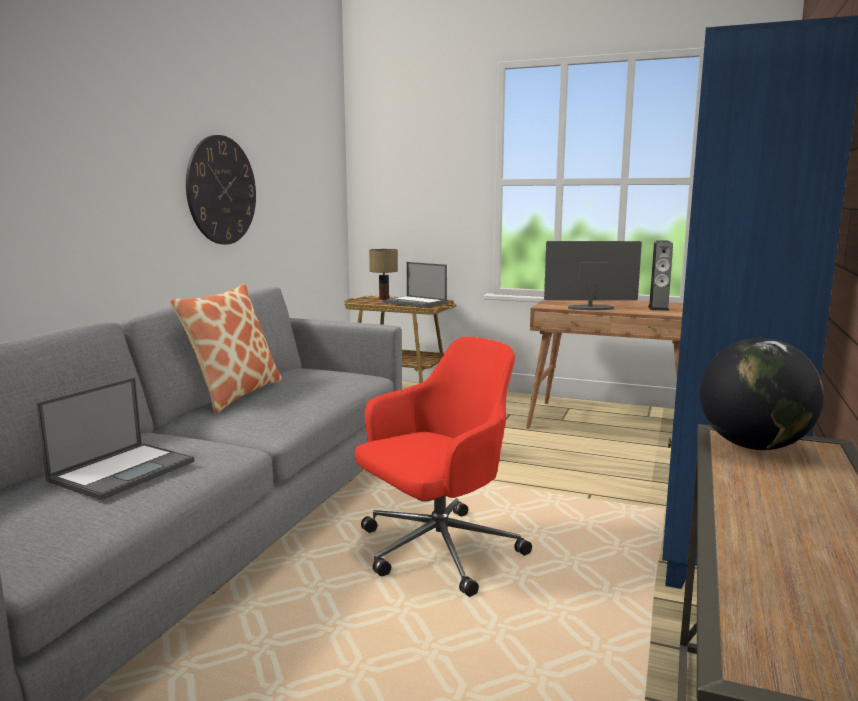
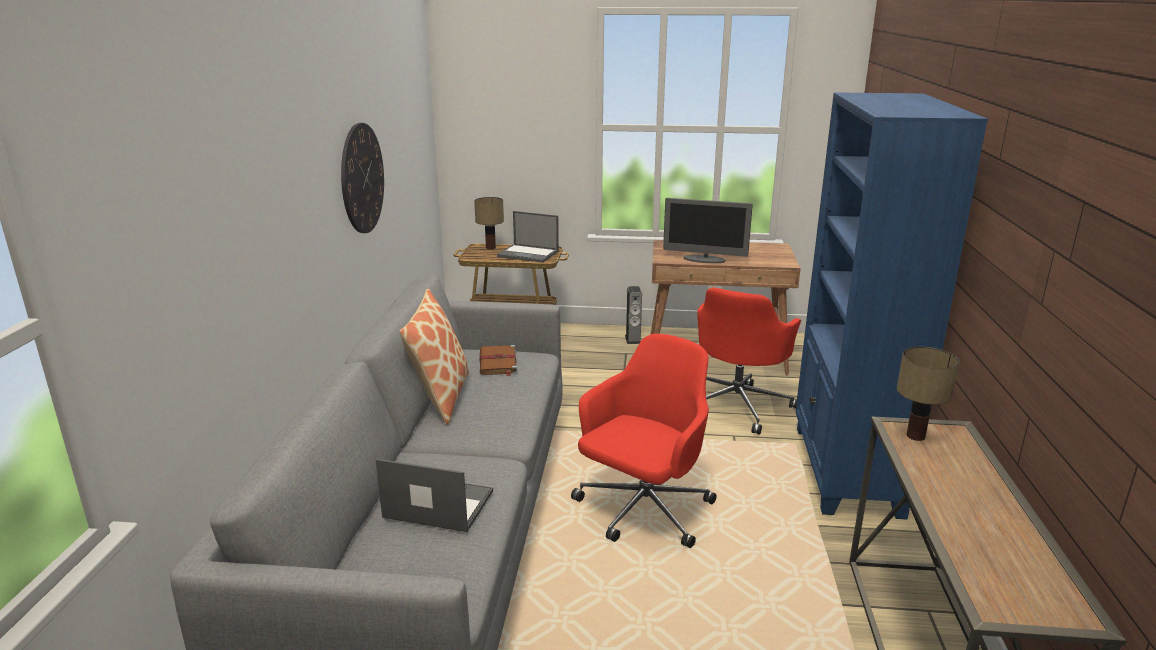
camera: 15 degrees left, 10 degrees up
laptop [36,377,194,500] -> laptop turned 90 degrees counterclockwise [376,459,493,532]
monitor [544,241,642,310] -> monitor turned 150 degrees counterclockwise [663,198,753,263]
speaker [648,240,673,311] -> speaker moved to [625,286,642,344]
globe [700,338,824,450] -> table lamp [897,347,959,441]
none -> brown book [479,345,517,376]
none -> red office chair [697,287,801,435]

